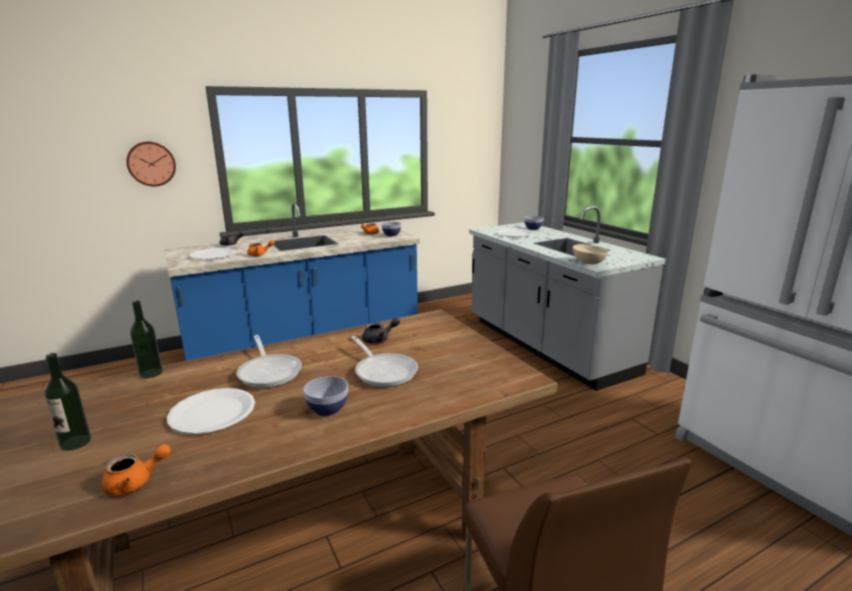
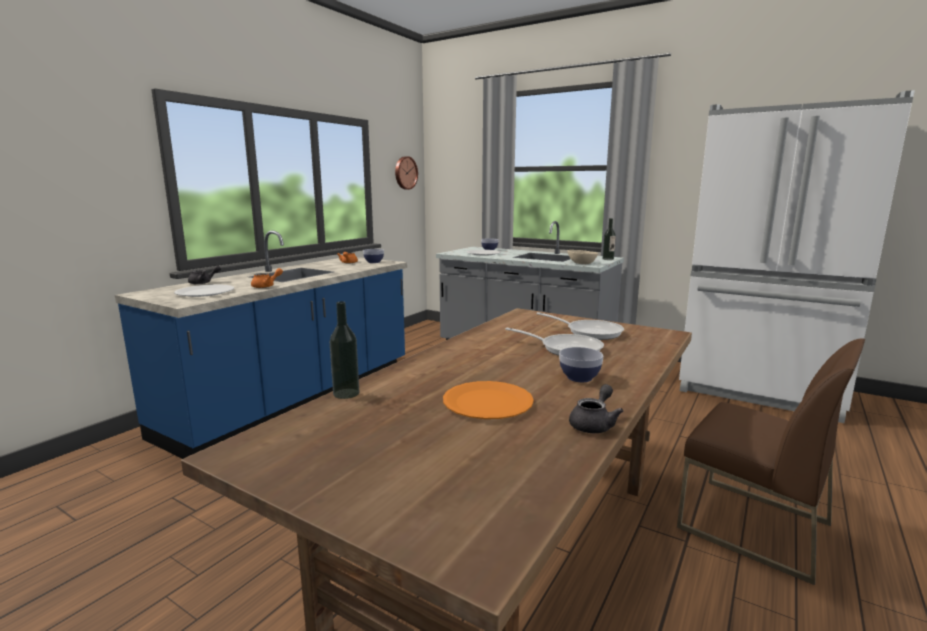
camera: 30 degrees left, 5 degrees down
bottle [45,353,91,451] -> bottle moved to [602,218,616,260]
orange teapot [101,444,171,496] -> none
wall clock [126,142,176,186] -> wall clock moved to [395,156,418,190]
white plate [167,388,255,434] -> orange plate [443,381,534,419]
frying pan [236,335,302,388] -> frying pan moved to [536,312,624,340]
grey teapot [362,318,400,344] -> grey teapot moved to [569,384,623,433]

